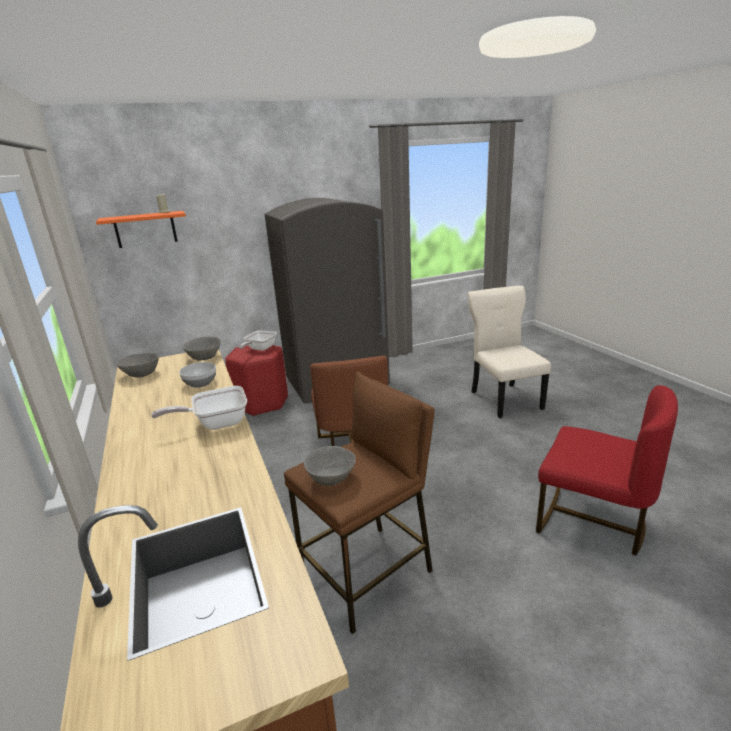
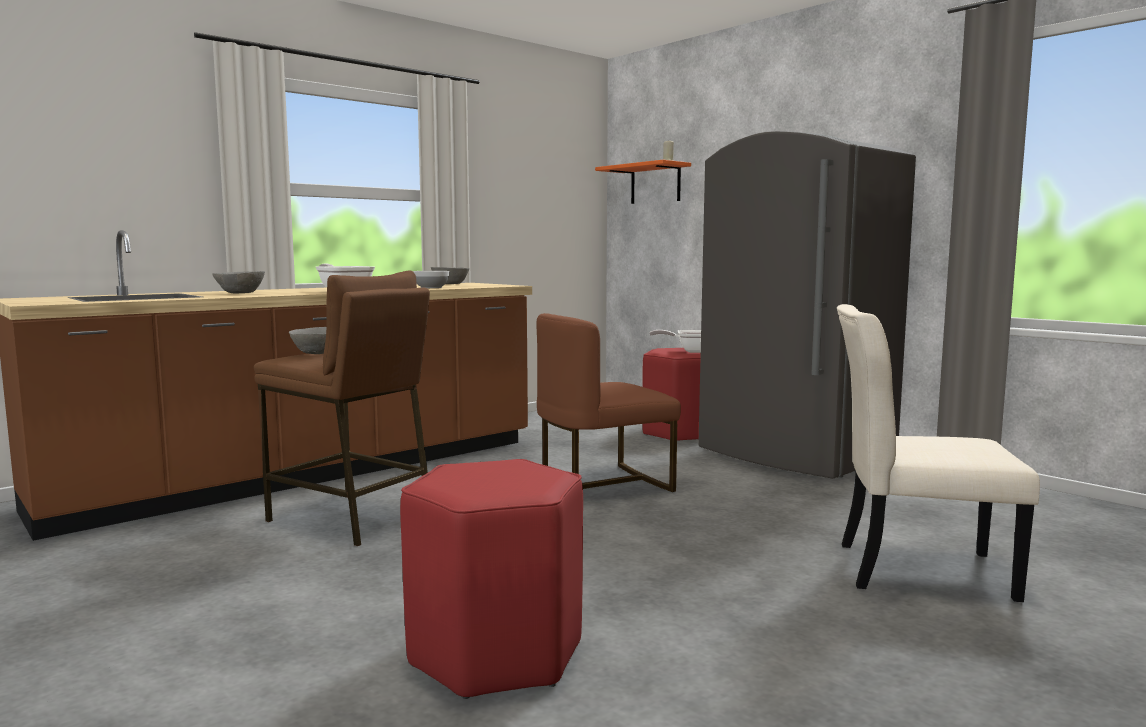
camera: 70 degrees right, 15 degrees down
grey bowl [182,337,221,360] -> grey bowl moved to [212,271,265,293]
beige chair [468,286,551,418] -> beige chair turned 135 degrees counterclockwise [837,304,1040,602]
red chair [536,385,678,556] -> red stool [400,459,583,699]

